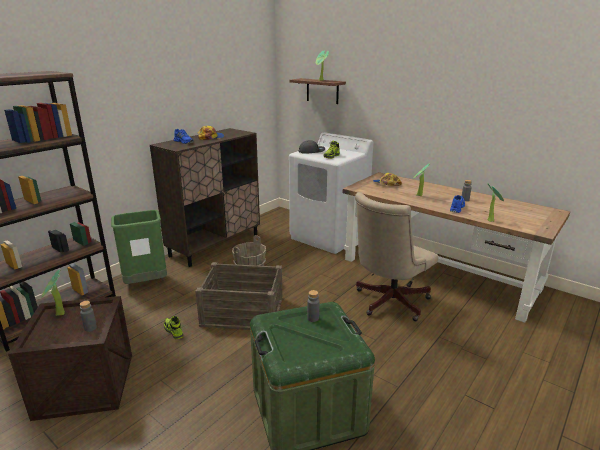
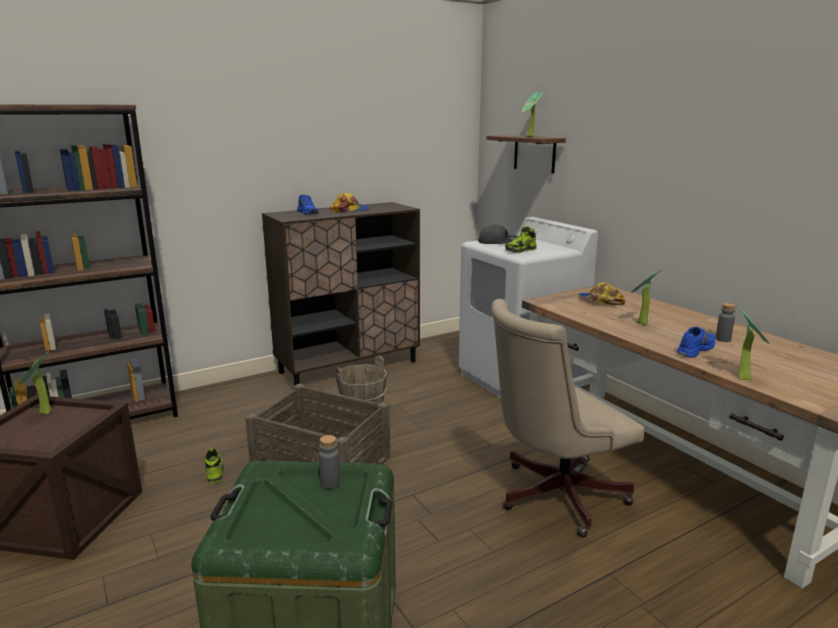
camera: 20 degrees right, 5 degrees down
grey bottle [80,301,97,332] -> none
green trash can [111,210,167,284] -> none

